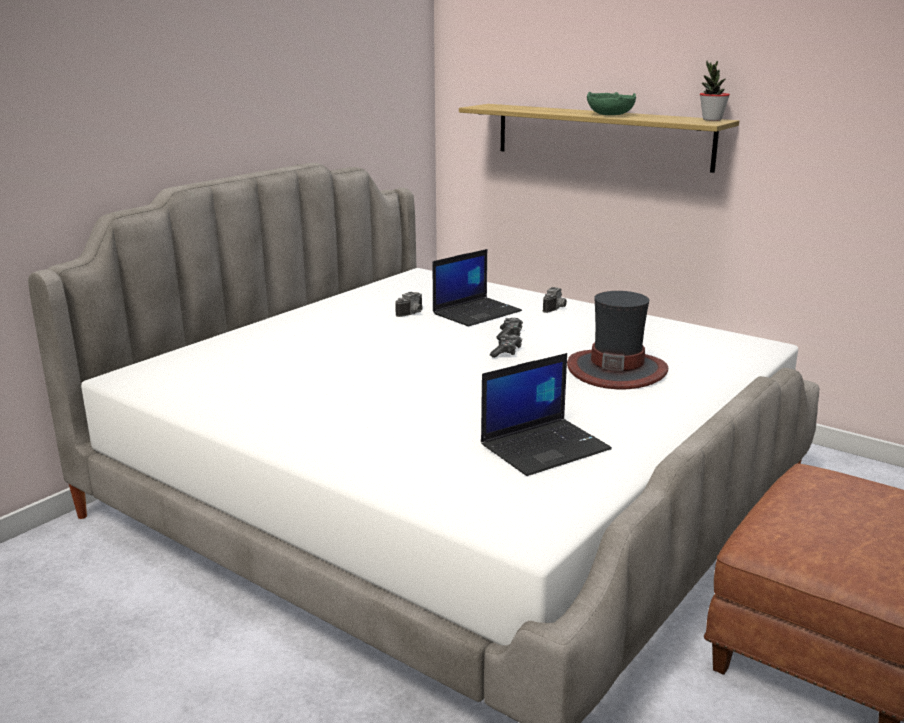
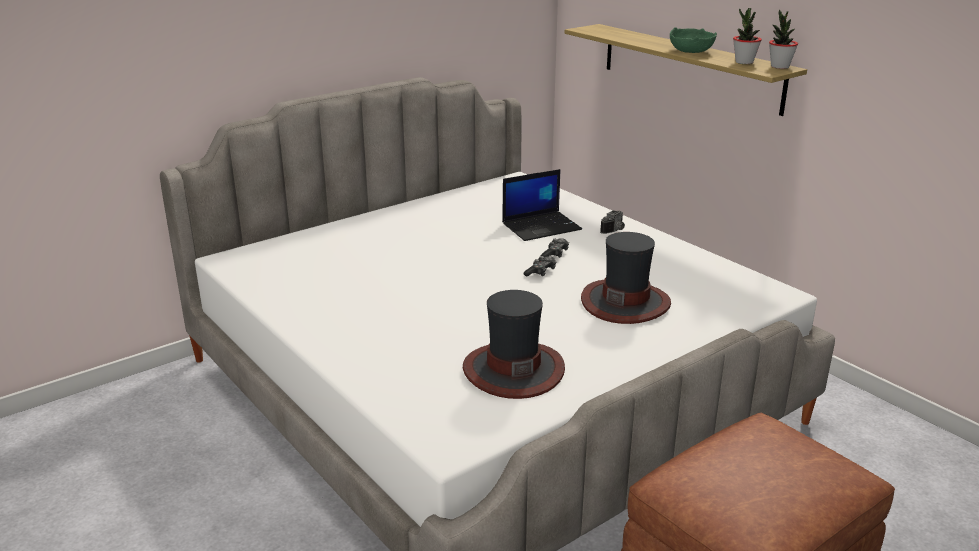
camera: 15 degrees right, 5 degrees up
camera [395,292,423,317] -> none
laptop [481,353,612,476] -> hat [463,290,565,399]
none -> potted plant [733,8,762,64]

